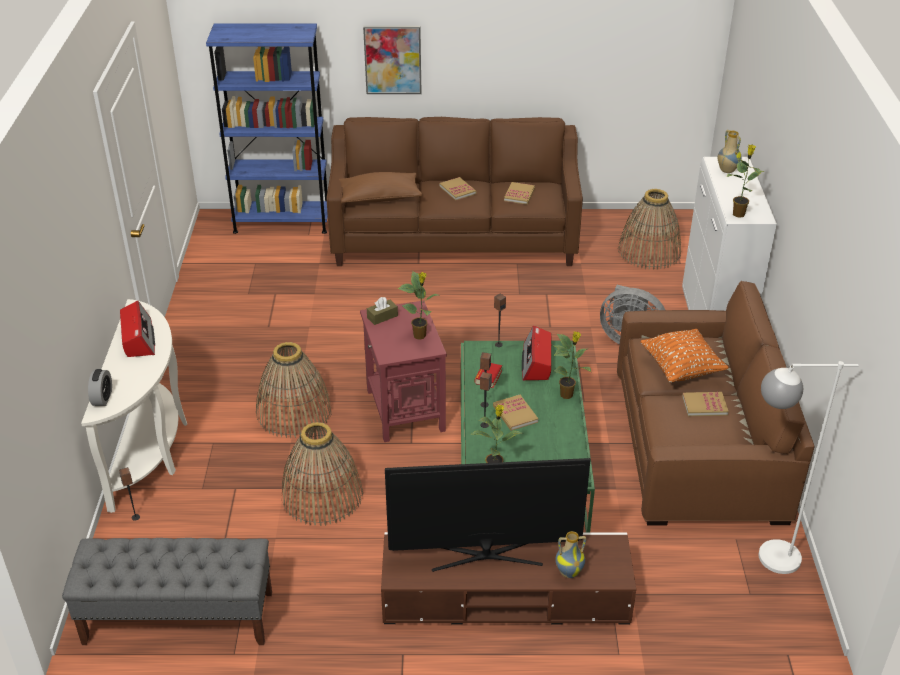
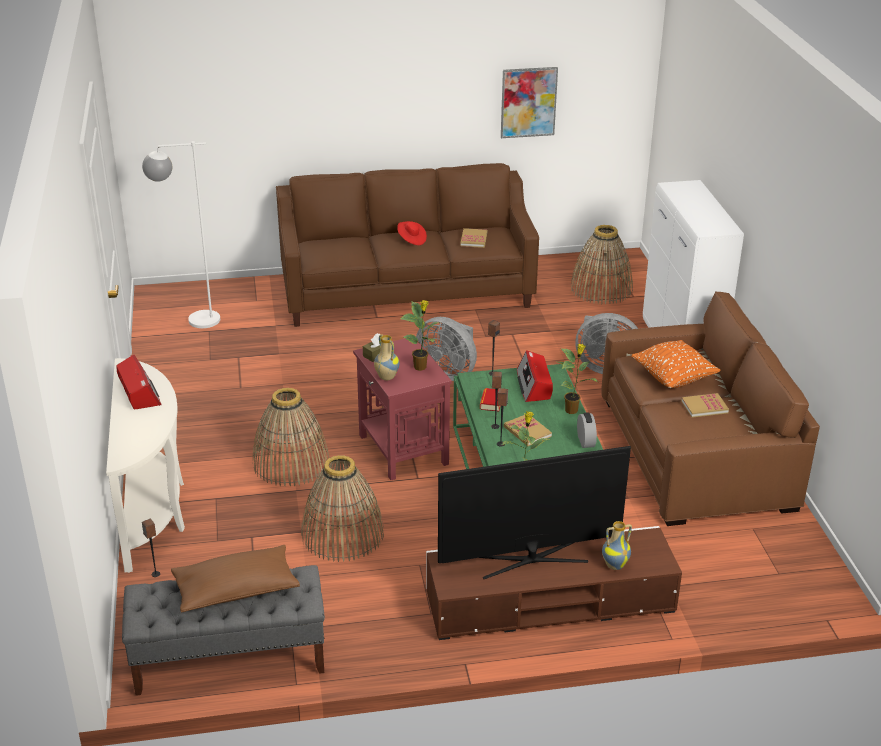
camera: 10 degrees left, 5 degrees down
alarm clock [88,369,112,406] -> alarm clock moved to [577,412,597,448]
blue bookcase [206,24,328,234] -> none
brown pillow [339,172,422,203] -> brown pillow moved to [171,545,300,612]
picture [363,26,421,94] -> picture moved to [501,67,558,138]
book [440,177,476,201] -> red hat [397,221,427,245]
vase [718,130,742,173] -> vase moved to [374,334,400,380]
potted plant [727,145,764,218] -> none
white floor lamp [759,361,859,574] -> white floor lamp moved to [142,141,220,328]
none -> grey fan [416,317,477,381]

